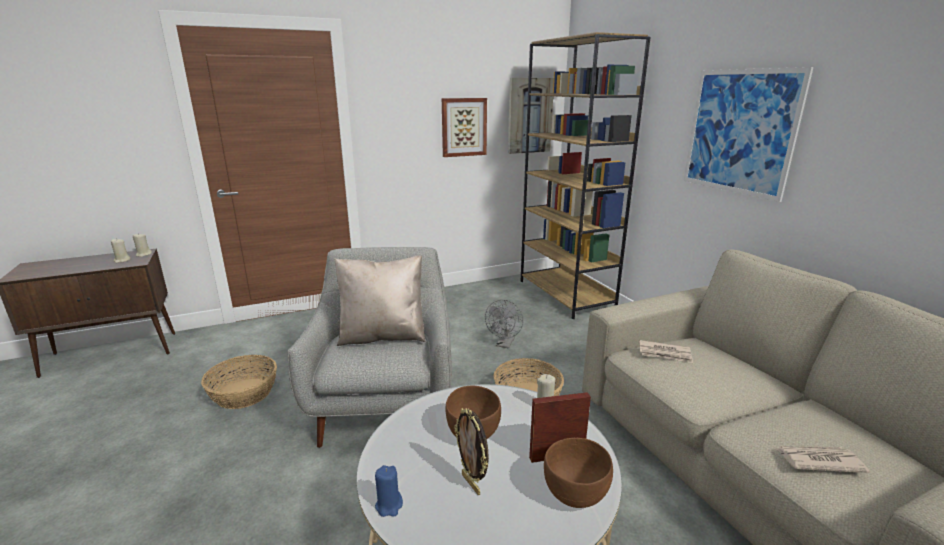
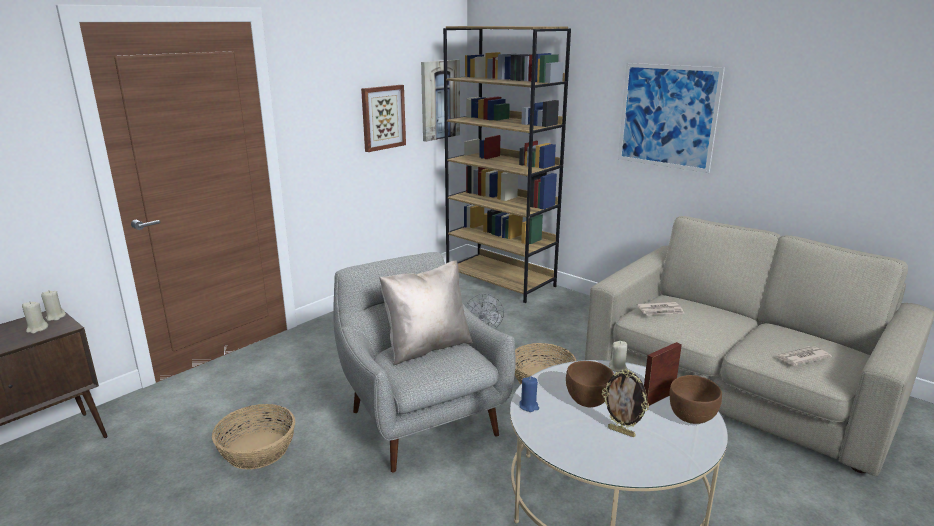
camera: 25 degrees left, 0 degrees up
blue candle [375,465,403,517] -> blue candle moved to [519,376,539,412]

